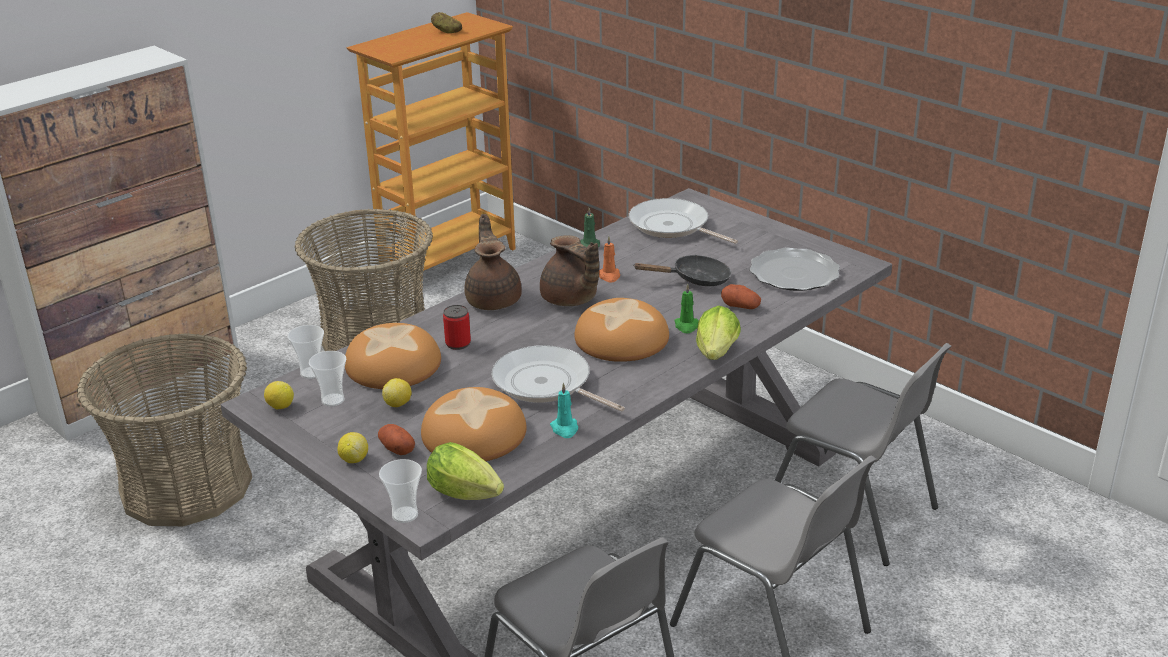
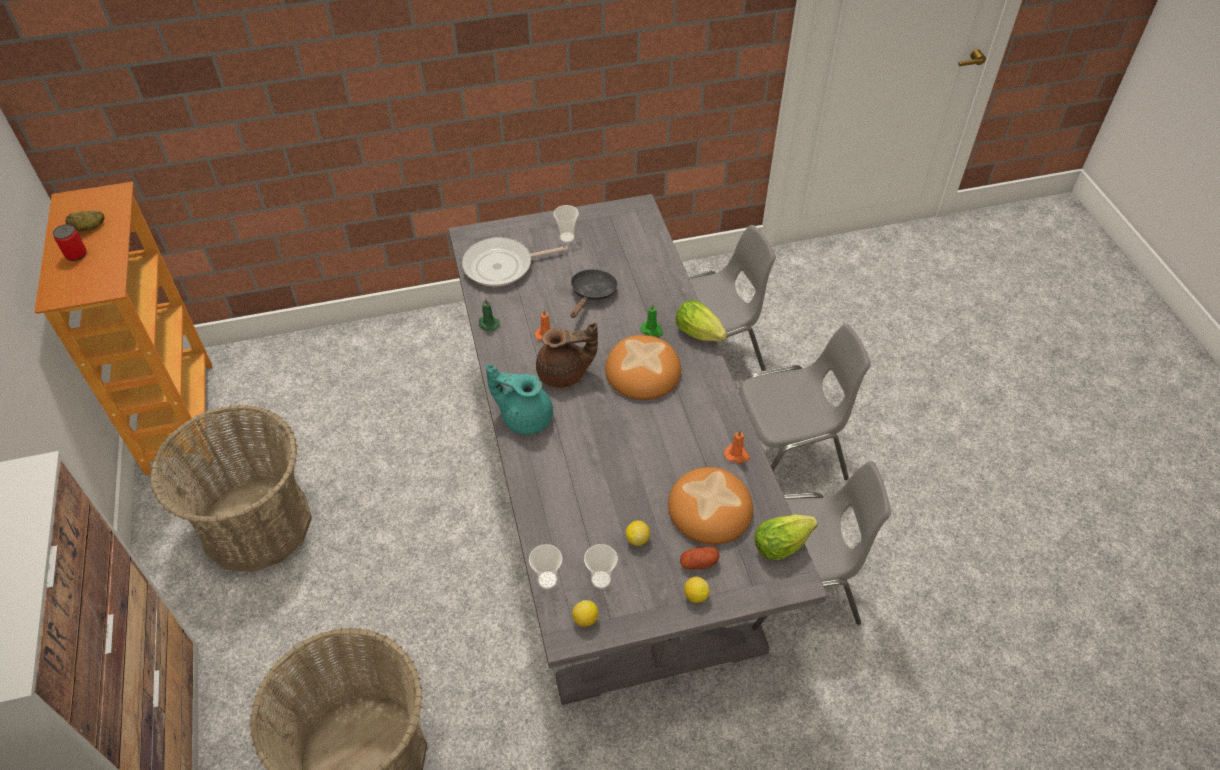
camera: 60 degrees left, 20 degrees up
bread [345,323,441,389] -> none
cup [379,459,422,523] -> cup moved to [553,205,579,243]
can [443,305,471,350] -> can moved to [53,224,87,261]
brown teapot [464,214,522,310] -> turquoise teapot [486,363,553,435]
frying pan [492,345,625,412] -> none
turquoise candle [550,383,578,438] -> orange candle [724,429,750,463]
potato [721,284,761,309] -> none
plate [750,248,840,291] -> none

